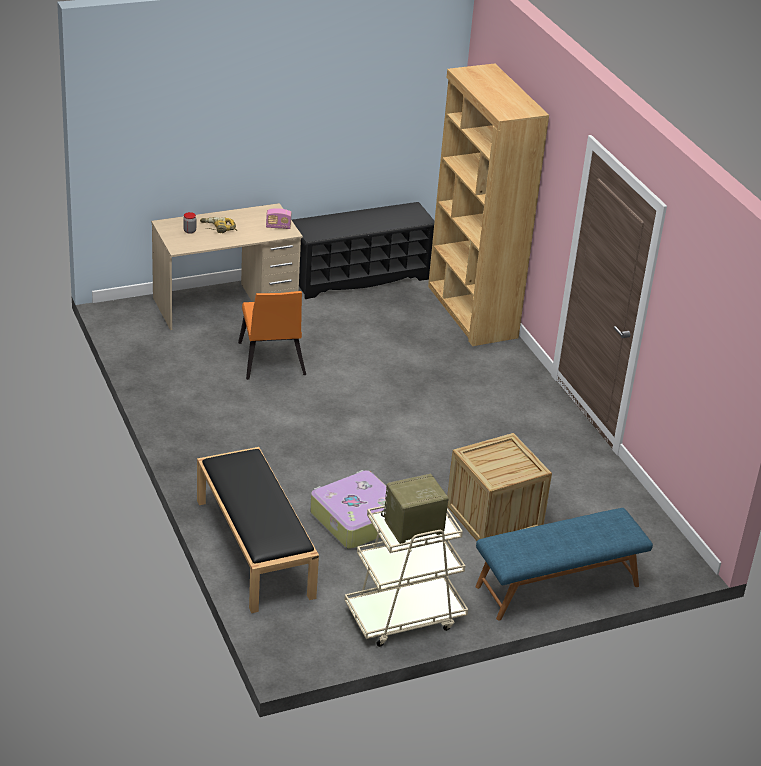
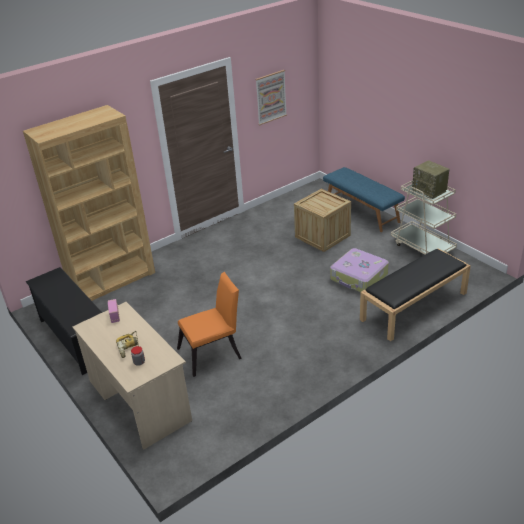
camera: 100 degrees left, 0 degrees up
none -> picture [255,70,287,125]

